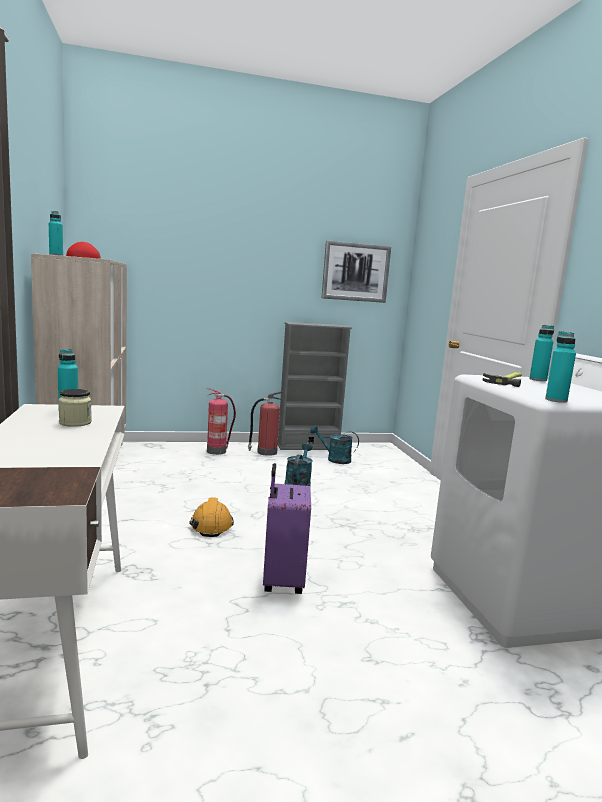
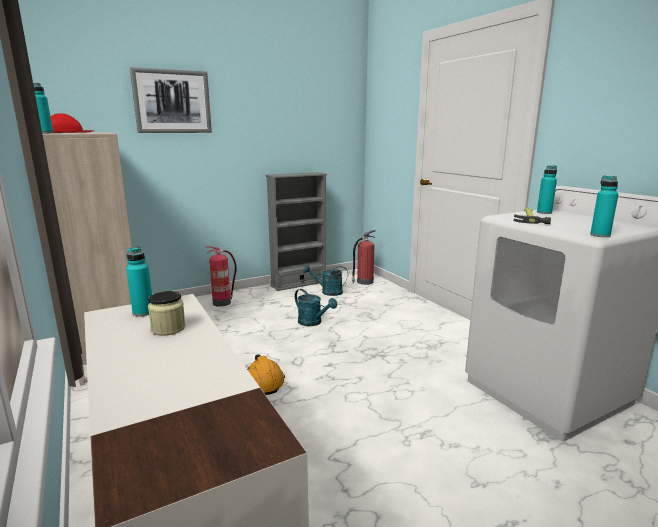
camera: 15 degrees left, 5 degrees up
fire extinguisher [248,391,283,456] -> fire extinguisher moved to [352,230,375,285]
purple suitcase [263,463,311,594] -> none
turquoise watering can [285,442,313,487] -> turquoise watering can turned 135 degrees clockwise [295,289,337,326]
picture [322,241,391,303] -> picture moved to [130,67,212,133]

